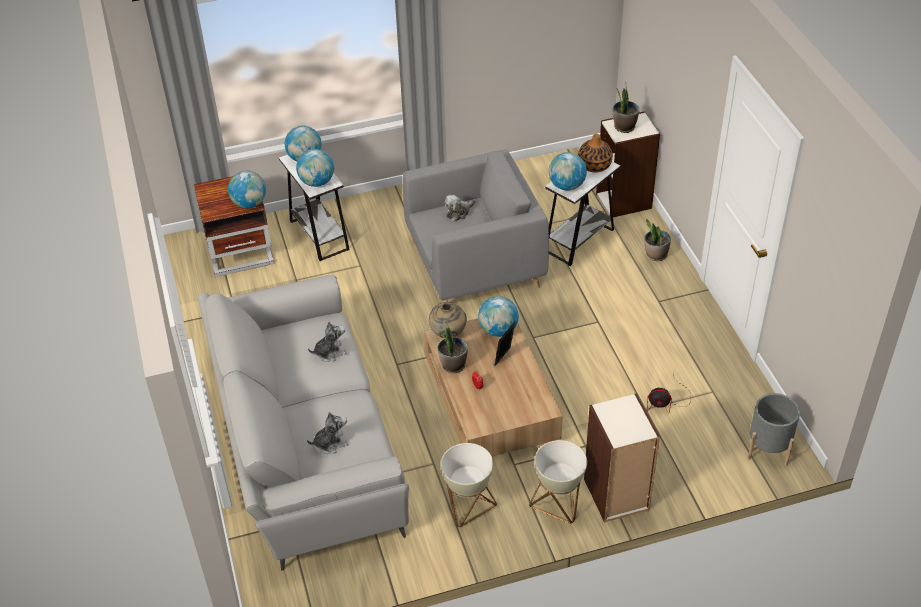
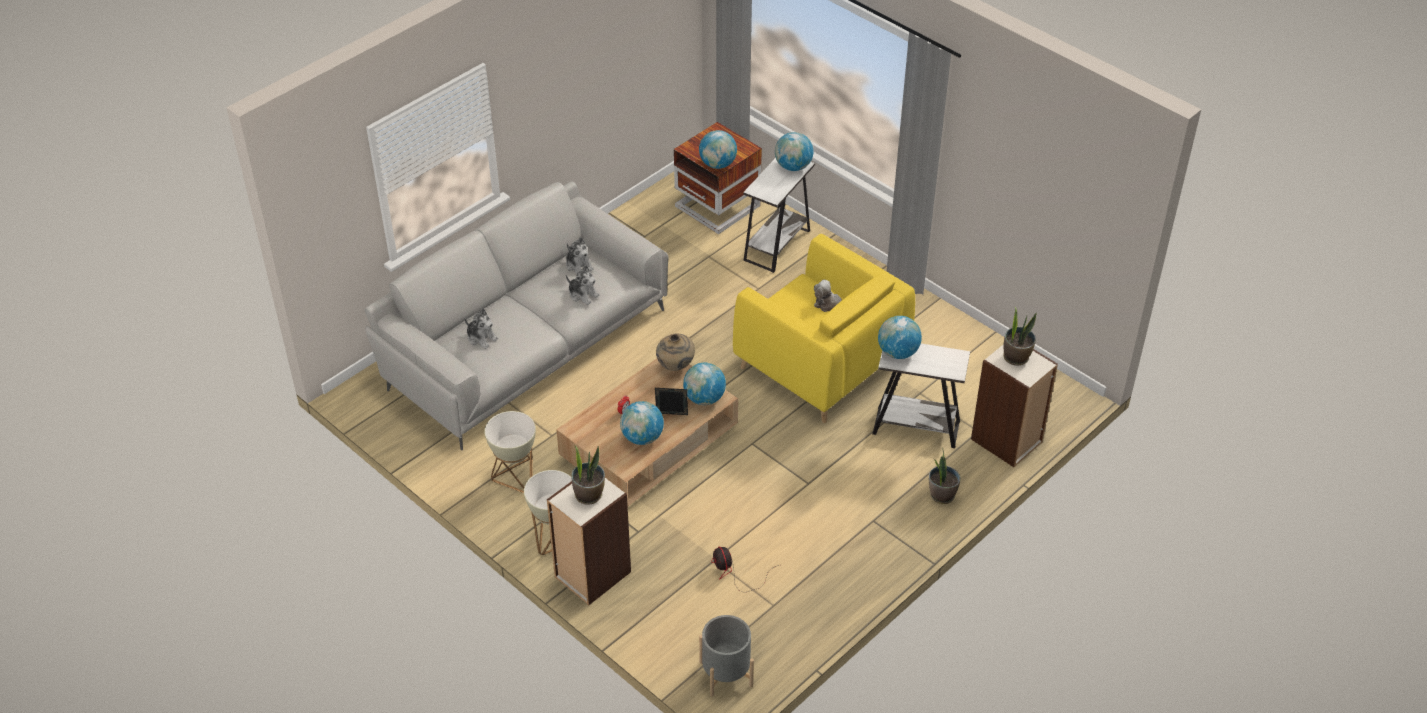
camera: 60 degrees right, 0 degrees up
globe [296,149,334,187] -> globe moved to [620,401,664,445]
grey armchair [403,149,549,302] -> yellow armchair [733,234,915,423]
potted plant [438,320,468,373] -> potted plant moved to [571,446,605,505]
vase [578,134,613,172] -> none
none -> plush toy [566,237,594,274]

